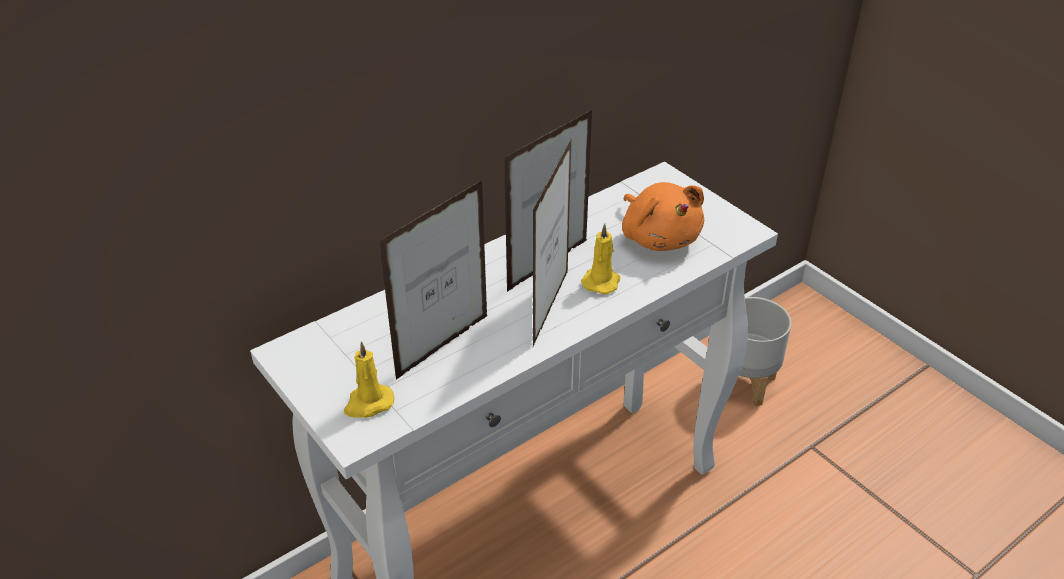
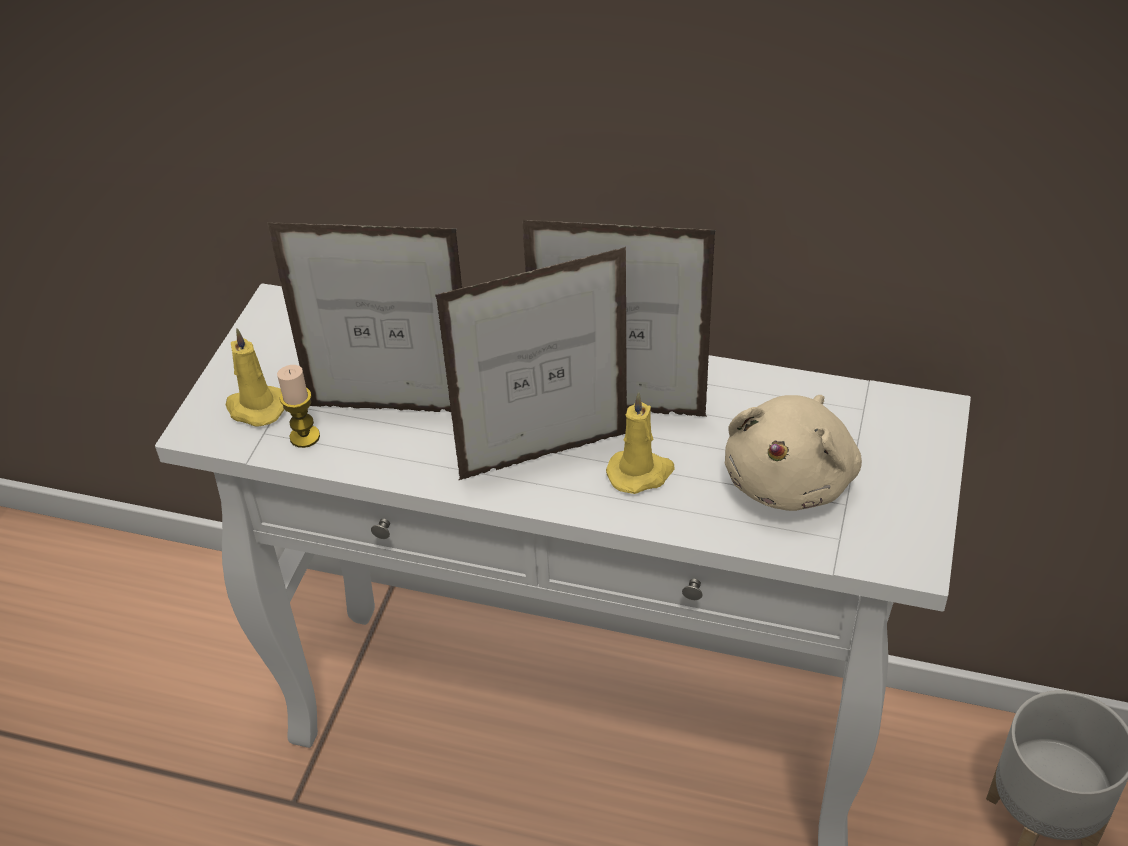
camera: 55 degrees right, 5 degrees up
orange plush toy [622,182,704,251] -> beige plush toy [725,395,862,511]
none -> candle [277,365,320,448]

